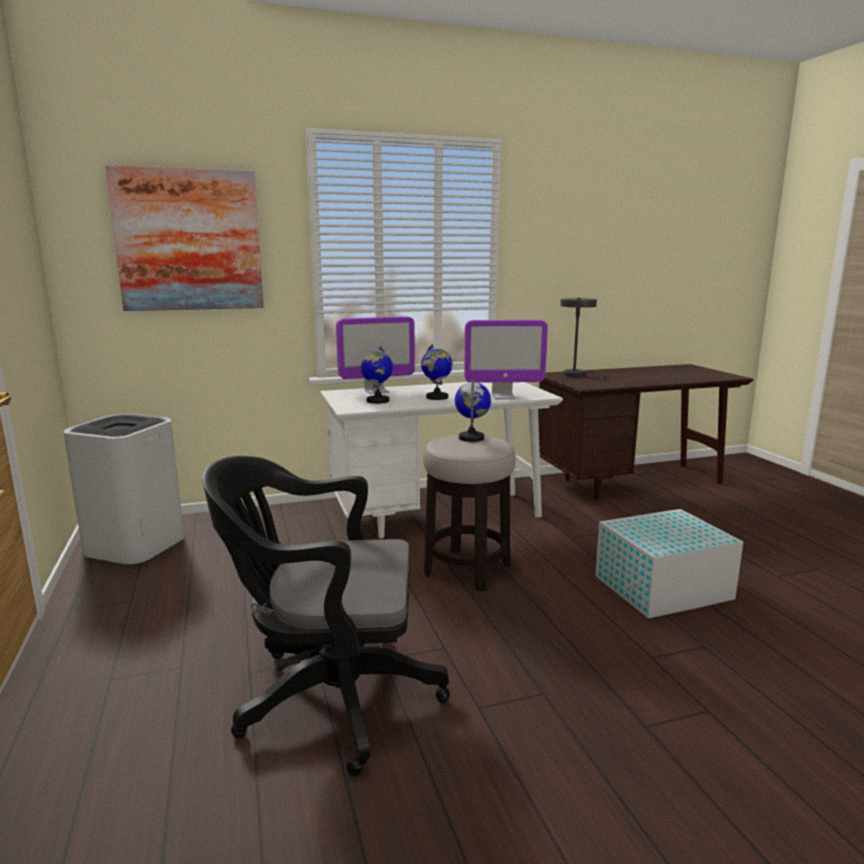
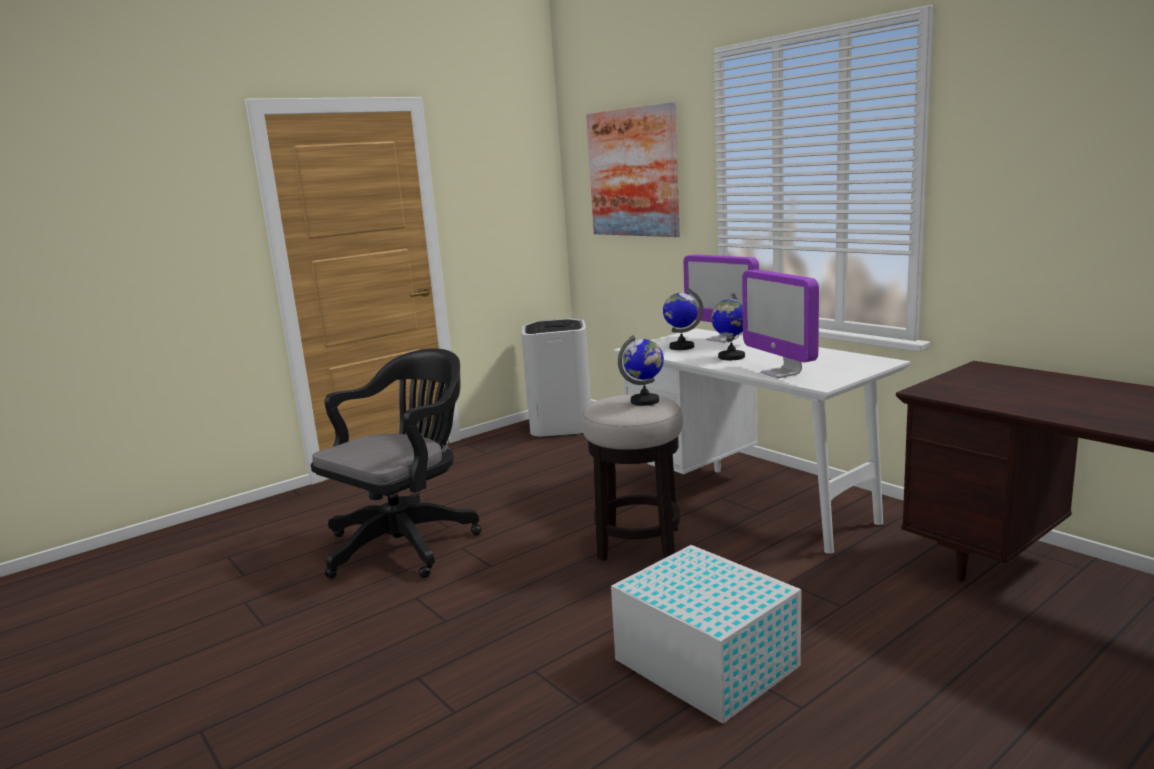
camera: 70 degrees right, 0 degrees up
black office chair [202,456,450,776] -> black office chair turned 60 degrees clockwise [311,348,482,579]
grey table lamp [560,298,609,380] -> none

